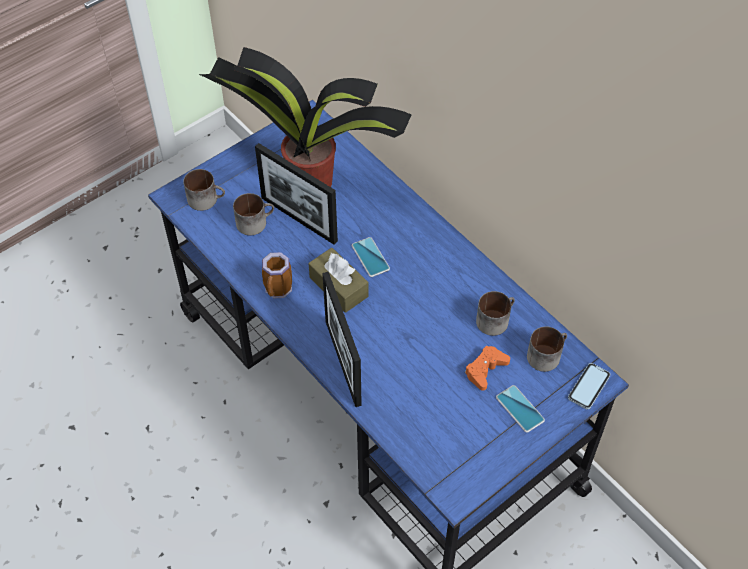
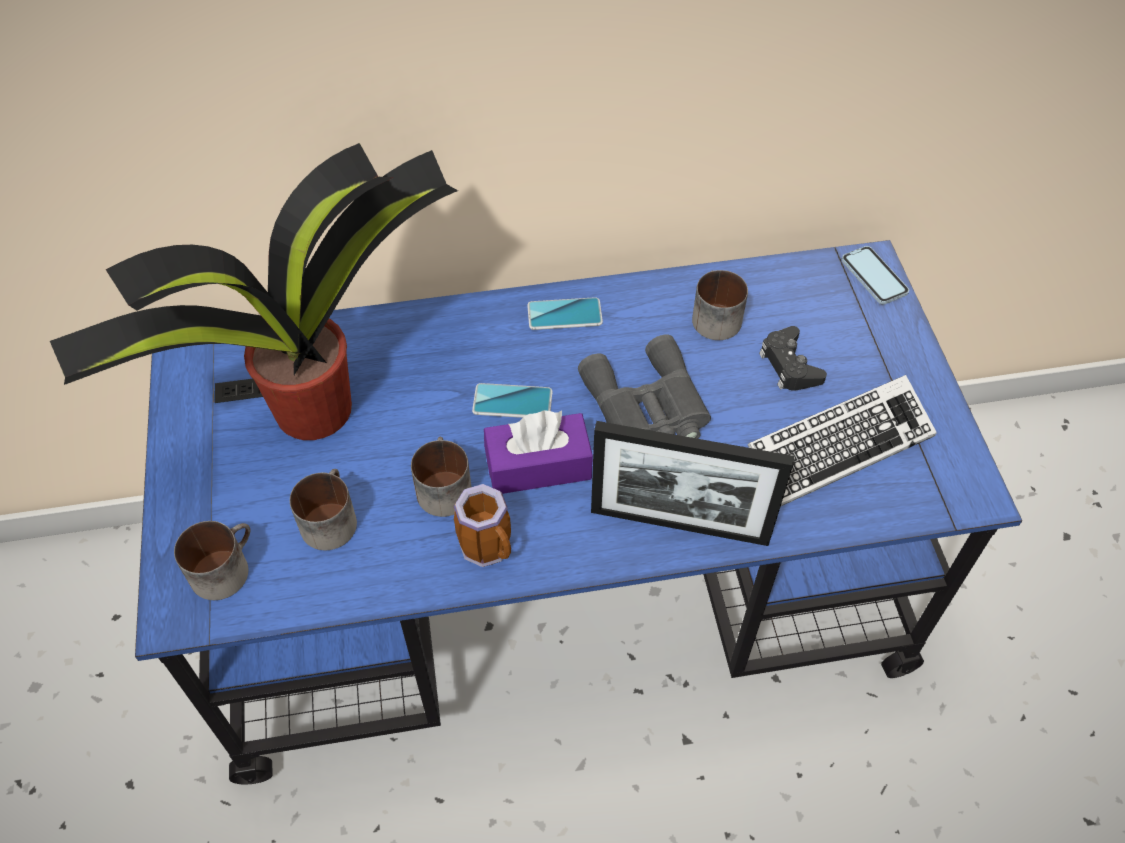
camera: 60 degrees left, 0 degrees up
picture frame [255,143,338,245] -> none
brown tissue box [309,248,369,313] -> purple tissue box [484,410,593,494]
orange game controller [465,346,510,391] -> black game controller [759,326,827,391]
phone [496,385,545,432] -> phone moved to [527,297,603,330]
mug [527,326,567,372] -> mug moved to [411,437,471,517]
none -> grey binoculars [578,335,711,439]
none -> keyboard [747,375,937,506]

